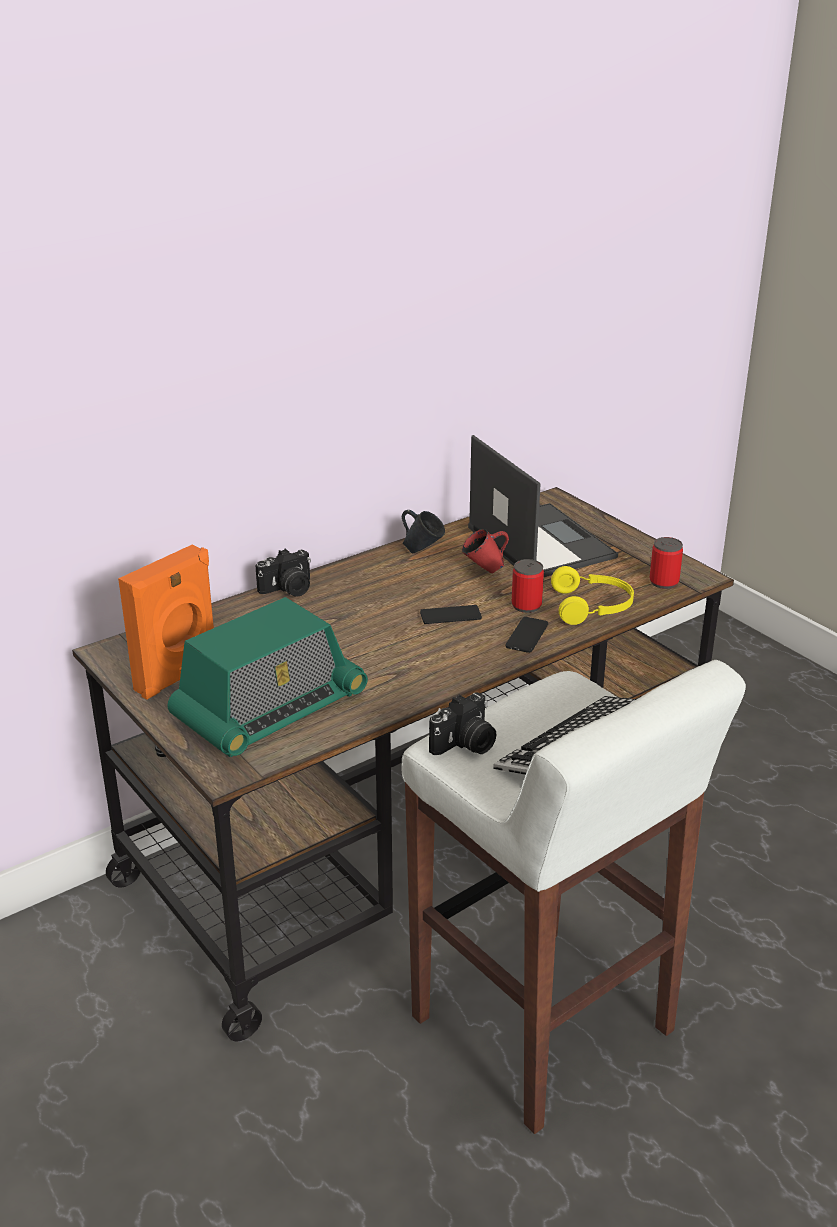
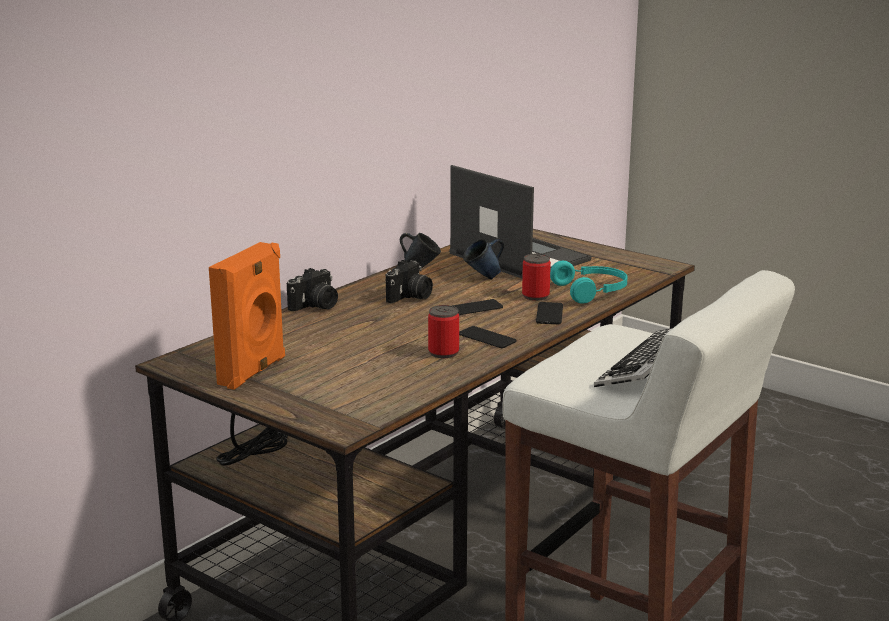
camera: 15 degrees left, 10 degrees down
radio [167,597,368,757] -> none
camera [429,693,496,755] -> camera moved to [386,260,433,303]
red mug [462,529,509,573] -> blue mug [463,239,504,279]
yellow headphones [551,566,634,625] -> turquoise headphones [550,261,628,304]
can [649,537,683,589] -> can moved to [428,305,459,358]
none -> phone [459,326,517,348]

